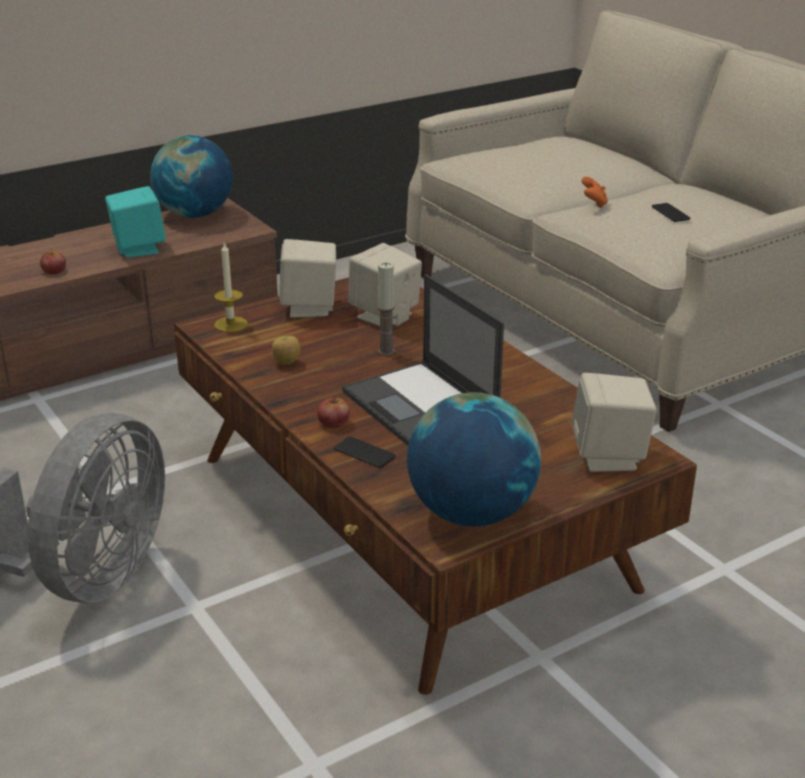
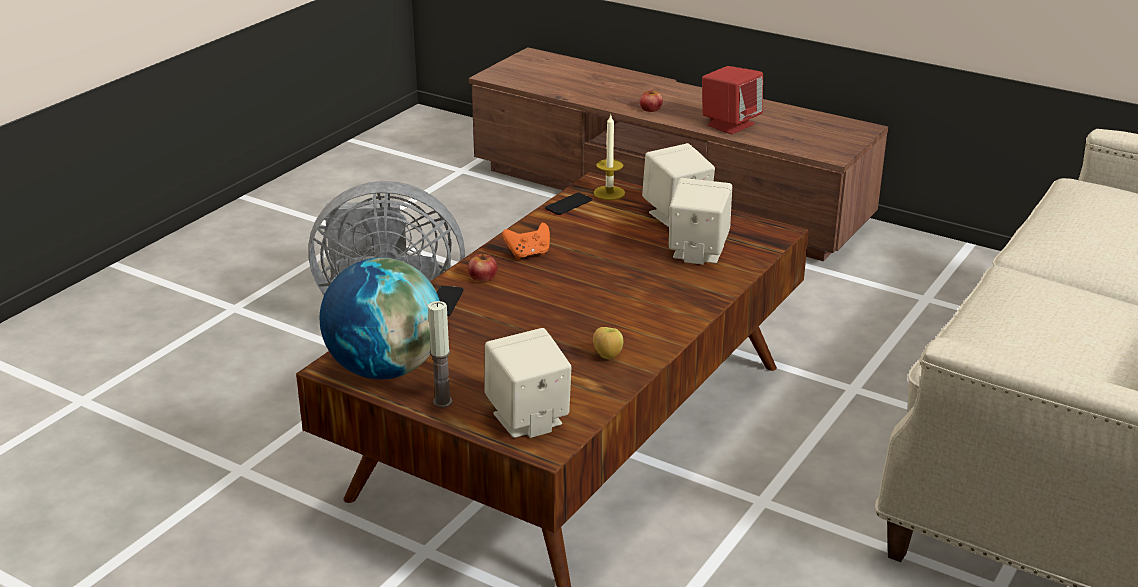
camera: 65 degrees right, 0 degrees up
turquoise speaker [105,186,166,258] -> red speaker [702,66,763,134]
globe [150,135,233,218] -> none
apple [272,336,300,364] -> apple moved to [593,327,623,359]
laptop [342,274,504,446] -> none
candle [378,262,395,356] -> candle moved to [428,301,452,408]
orange game controller [582,177,608,208] -> orange game controller moved to [502,223,550,260]
phone [652,203,690,222] -> phone moved to [545,192,592,215]

